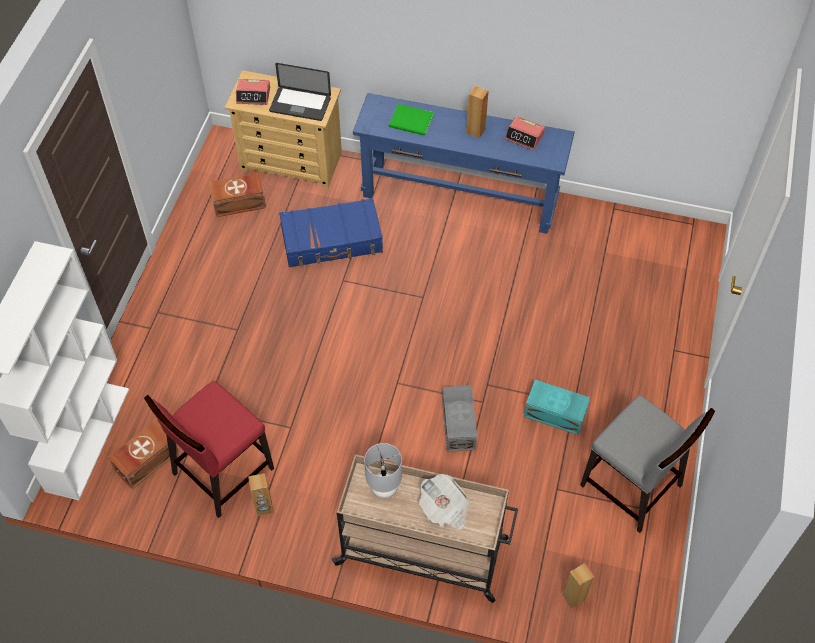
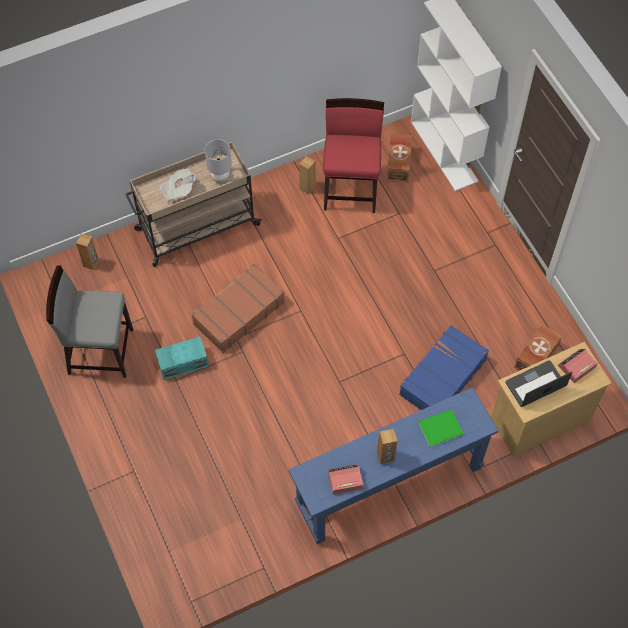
camera: 140 degrees right, 5 degrees up
grey storage box [442,385,477,452] -> brown suitcase [192,264,285,353]

